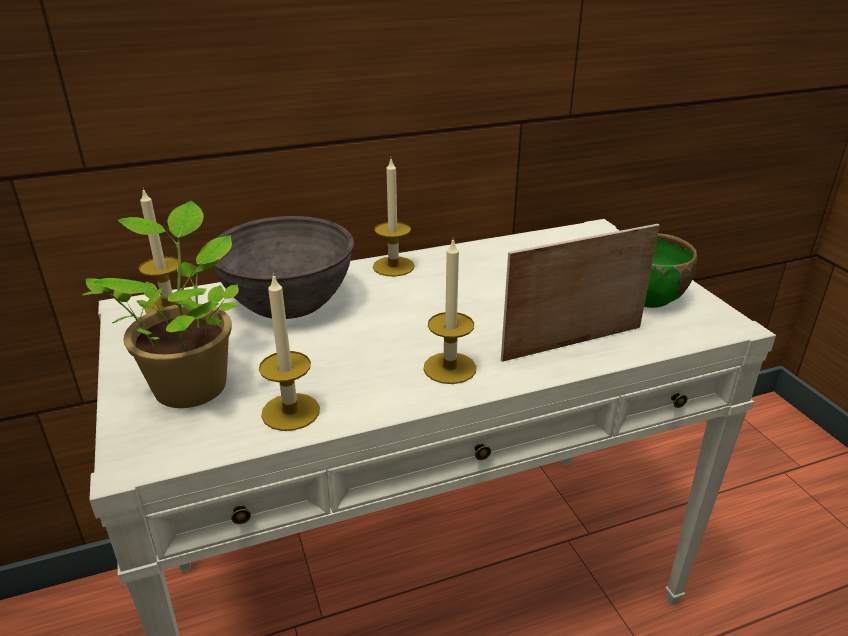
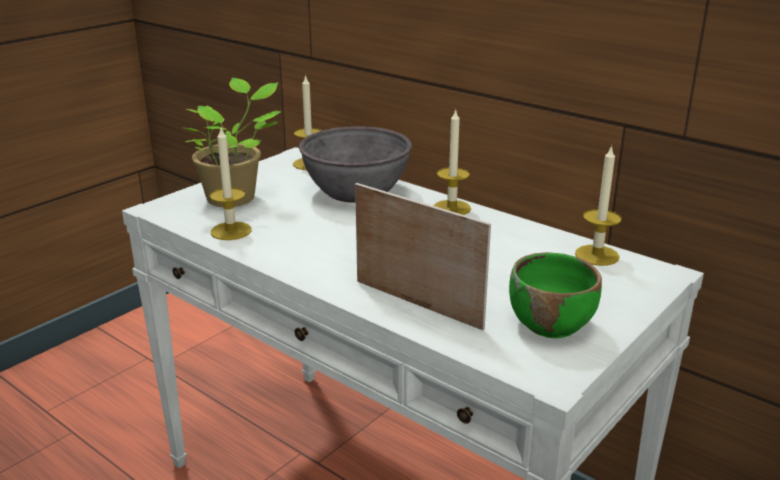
camera: 60 degrees right, 5 degrees down
candle [424,237,476,384] -> candle moved to [575,145,622,266]

